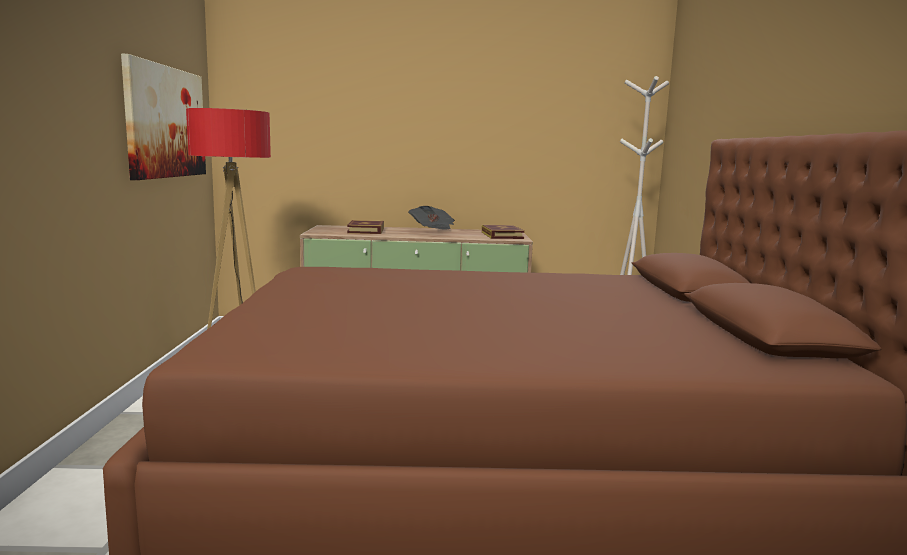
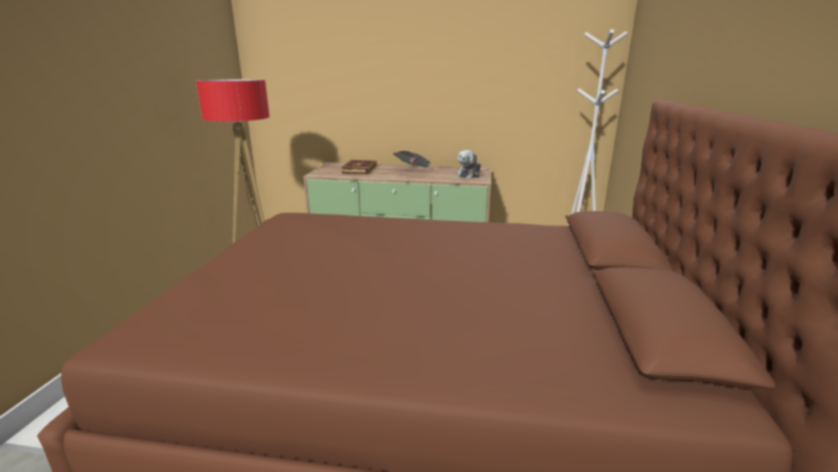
camera: 10 degrees right, 10 degrees up
picture [121,54,206,180] -> none
book [482,225,525,239] -> plush toy [457,150,481,179]

